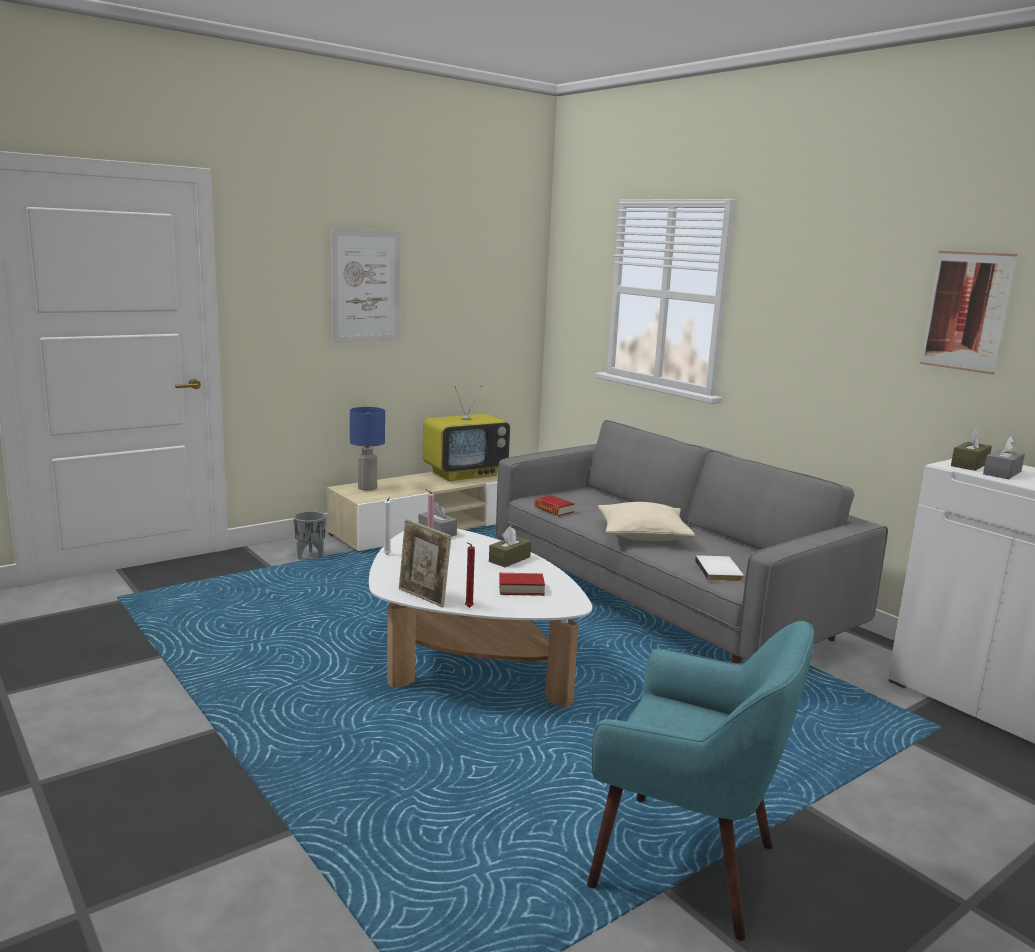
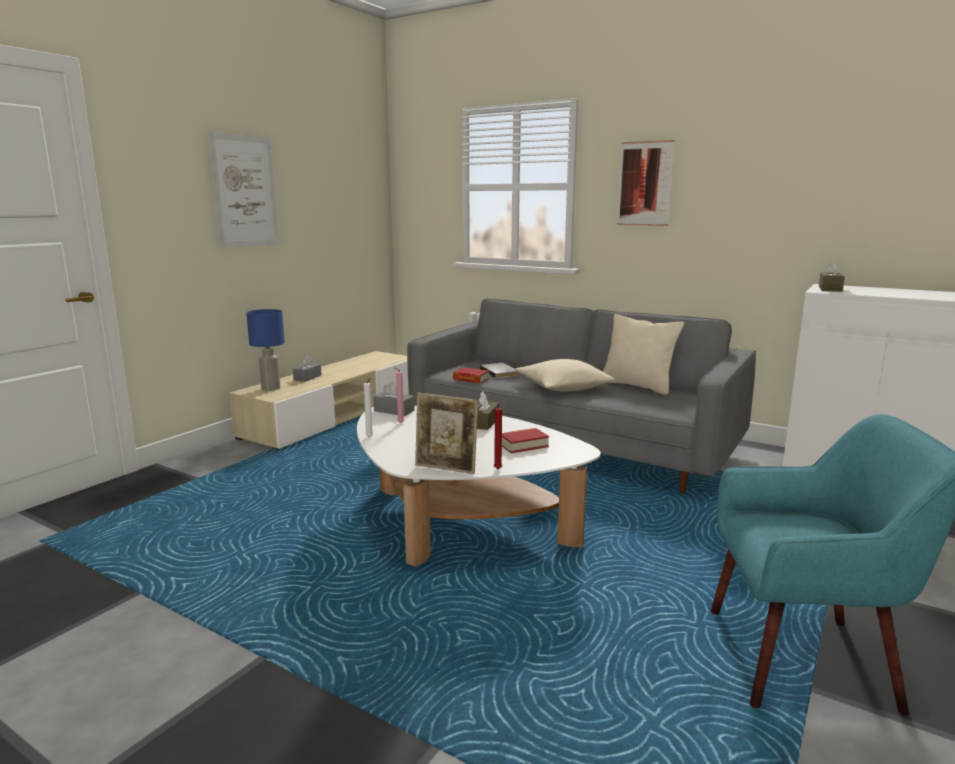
camera: 20 degrees left, 0 degrees up
grey planter [294,511,326,560] -> none
television [423,385,510,481] -> none
white book [695,555,743,582] -> white book moved to [480,363,519,378]
picture [920,251,1017,374] -> picture moved to [617,140,674,226]
grey tissue box [983,436,1025,479] -> grey tissue box moved to [293,355,322,382]
none -> beige pillow [603,314,684,395]

